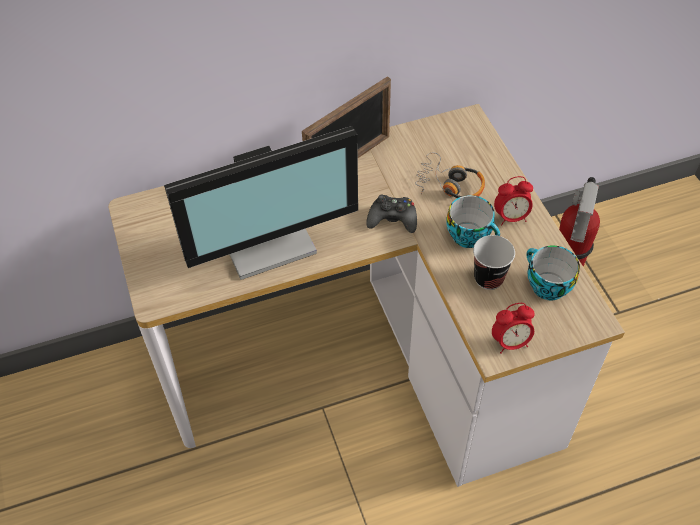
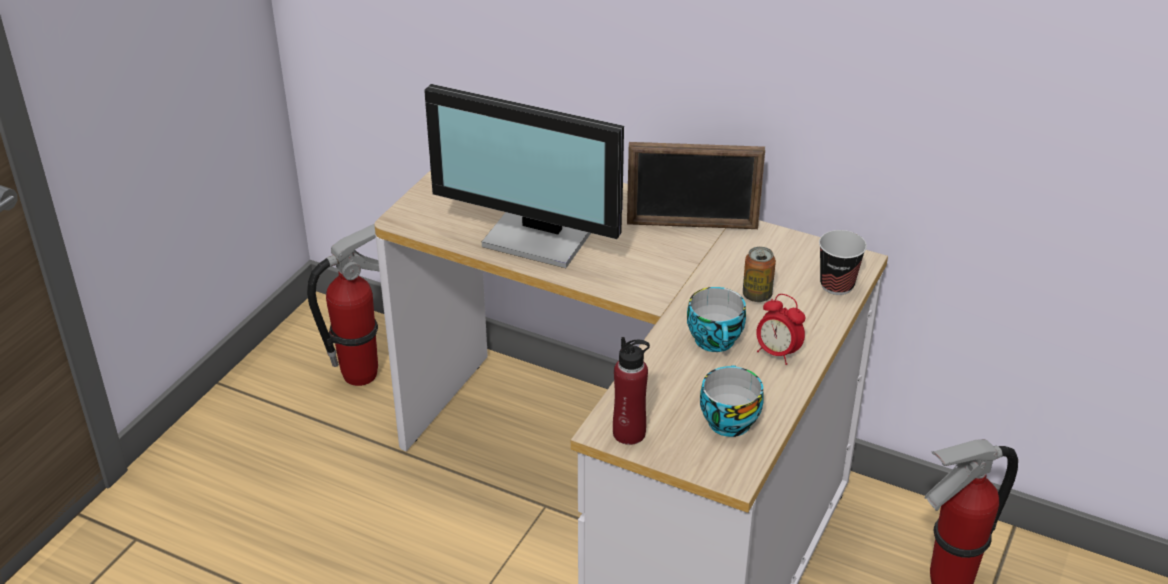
camera: 45 degrees right, 15 degrees down
black game controller [366,195,417,233] -> none
headphones [415,153,485,198] -> can [743,247,776,302]
cup [473,235,515,290] -> cup moved to [819,230,867,295]
alarm clock [492,303,535,354] -> red bottle [613,337,650,445]
none -> fire extinguisher [307,224,379,386]

